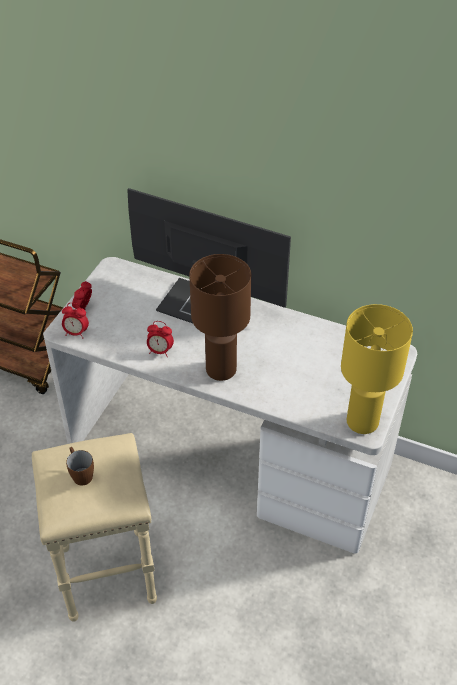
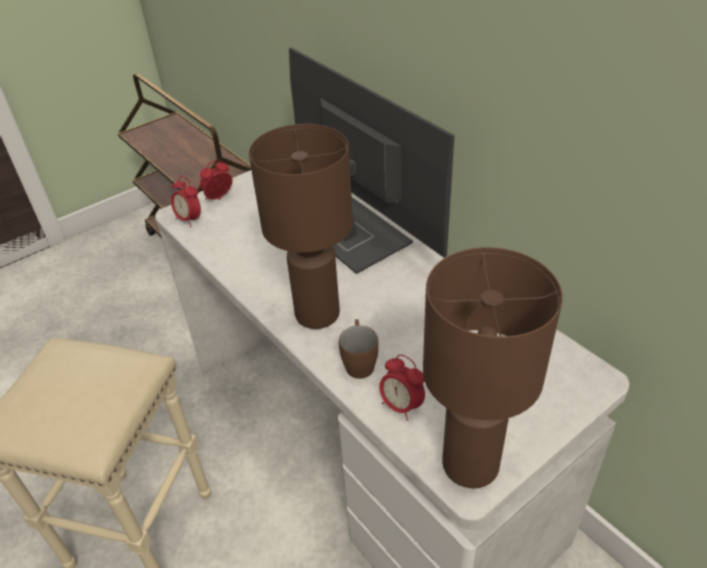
camera: 30 degrees right, 5 degrees down
brown mug [66,447,94,486] -> brown mug moved to [339,319,379,379]
alarm clock [147,321,174,357] -> alarm clock moved to [379,354,425,421]
yellow table lamp [341,304,413,434] -> brown table lamp [423,247,563,489]

